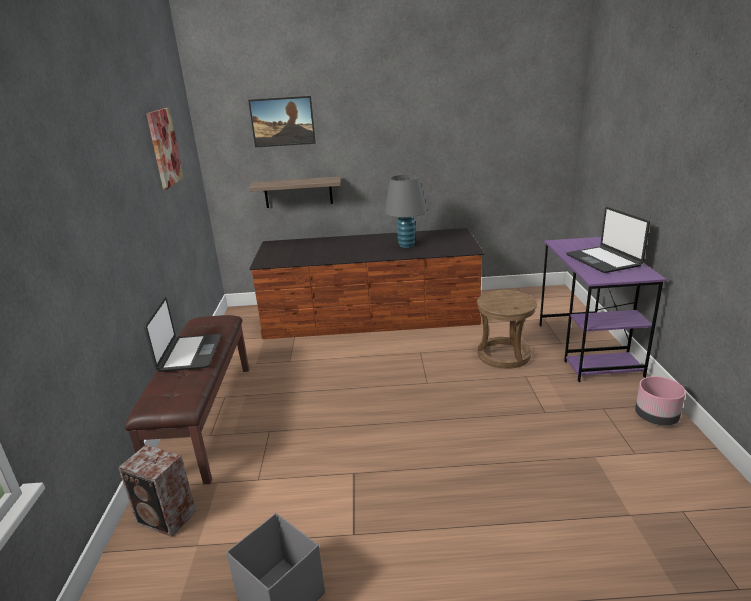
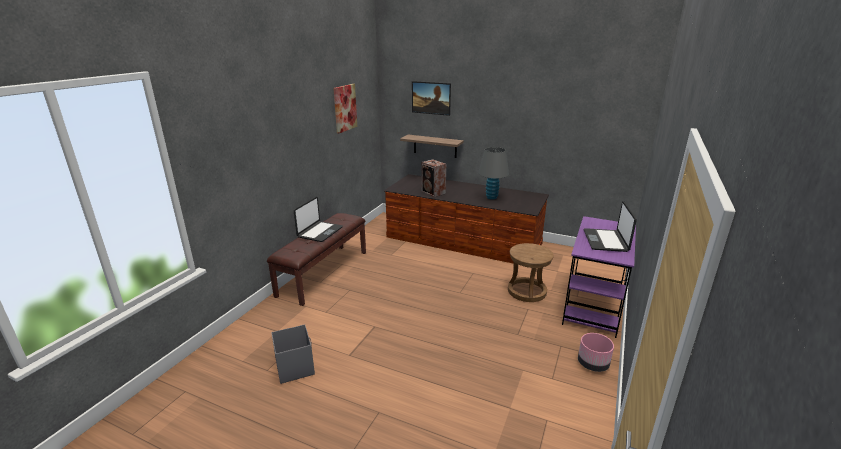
camera: 25 degrees right, 0 degrees up
speaker [118,445,196,537] -> speaker moved to [422,159,446,197]

